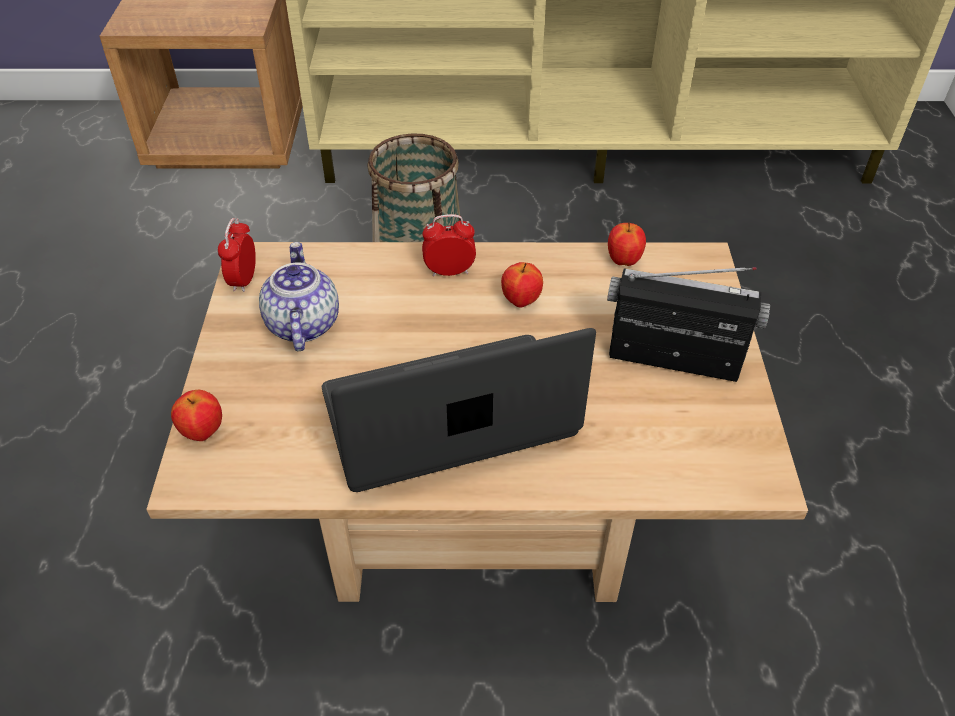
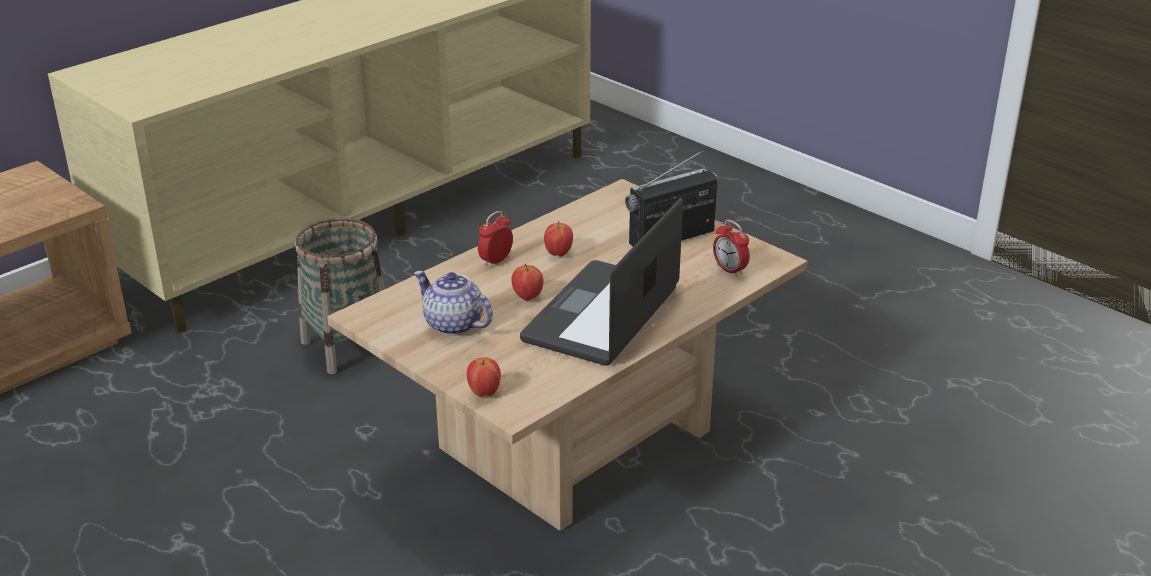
camera: 45 degrees left, 15 degrees down
alarm clock [218,218,256,292] -> alarm clock moved to [713,220,750,277]
apple [608,222,646,266] -> apple moved to [511,264,544,301]

